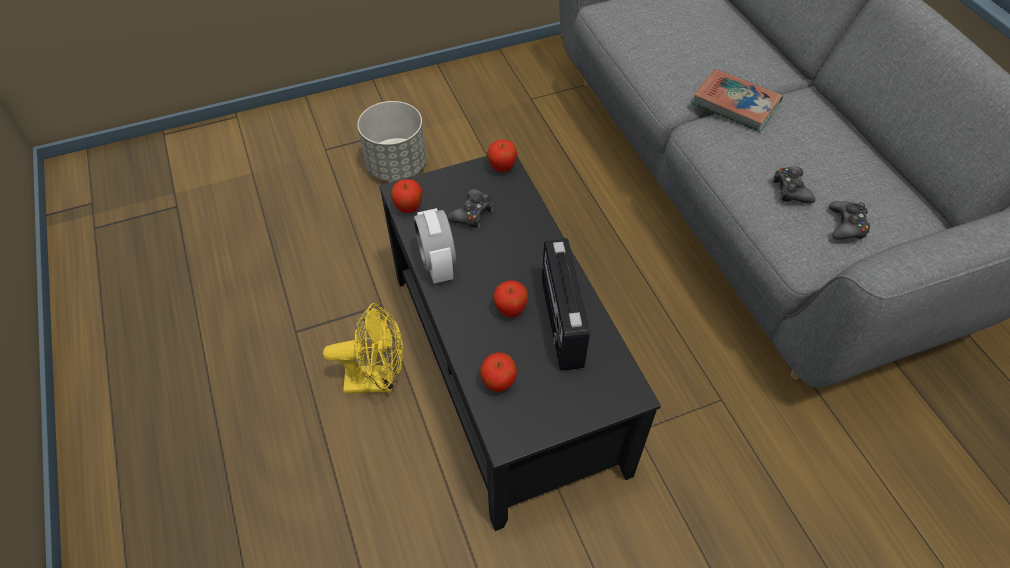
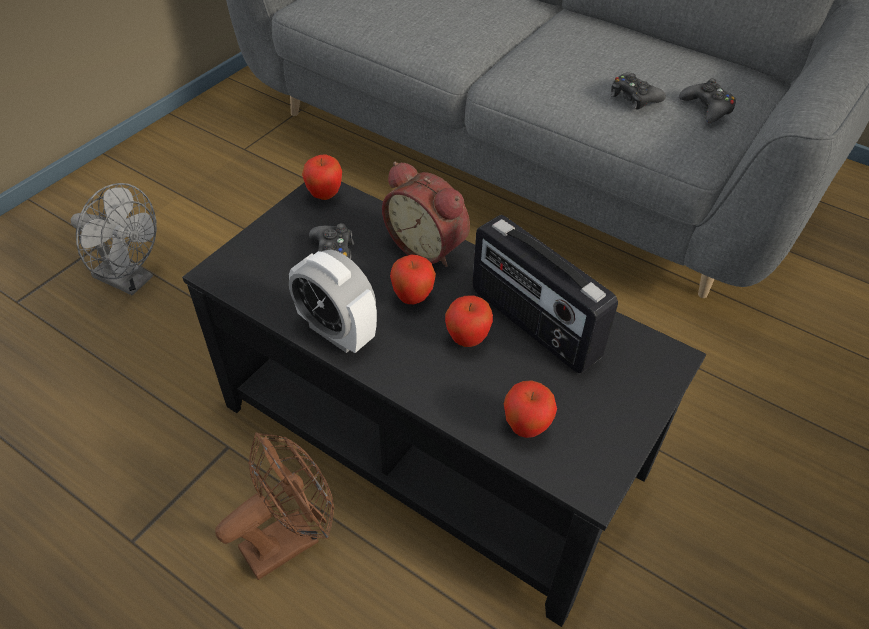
camera: 35 degrees left, 5 degrees down
yellow fan [323,303,403,394] -> brown fan [215,432,335,580]
grey planter [357,101,426,181] -> grey fan [71,183,157,295]
apple [391,179,422,213] -> apple moved to [390,255,436,304]
book [692,69,783,132] -> none
none -> alarm clock [382,162,470,267]

